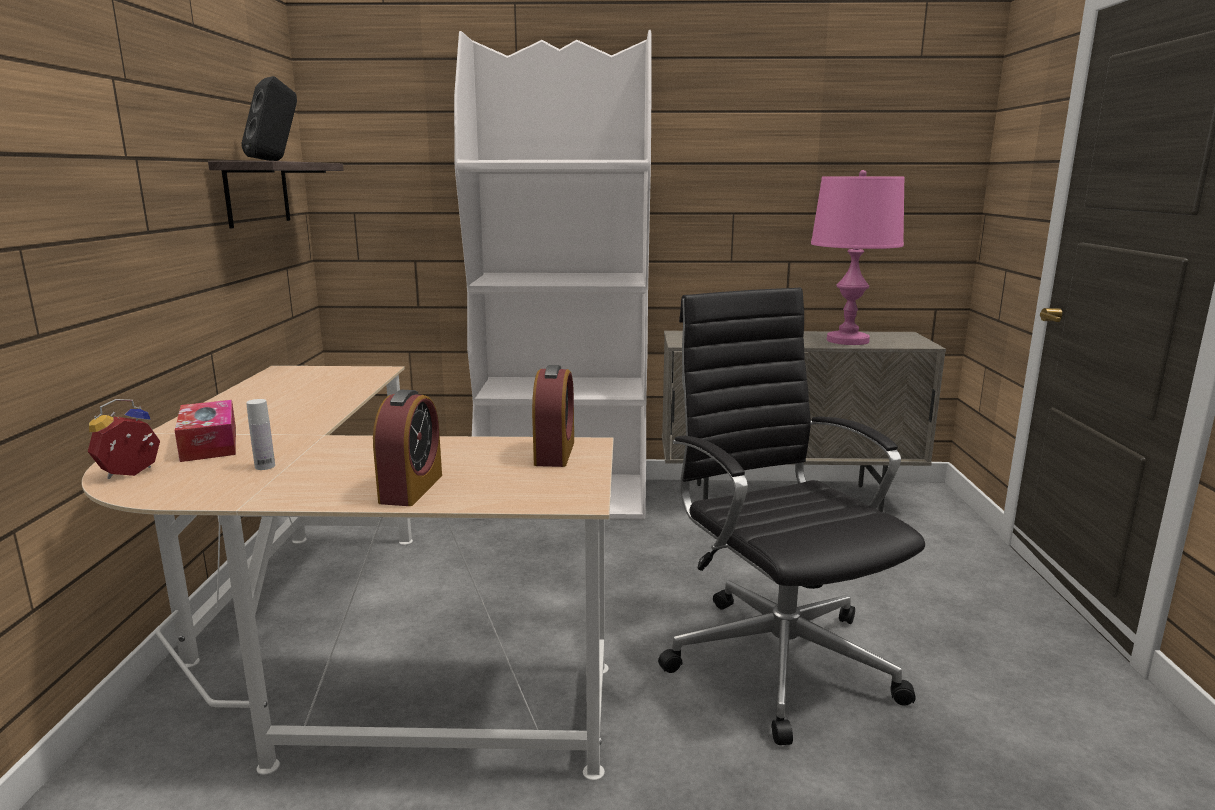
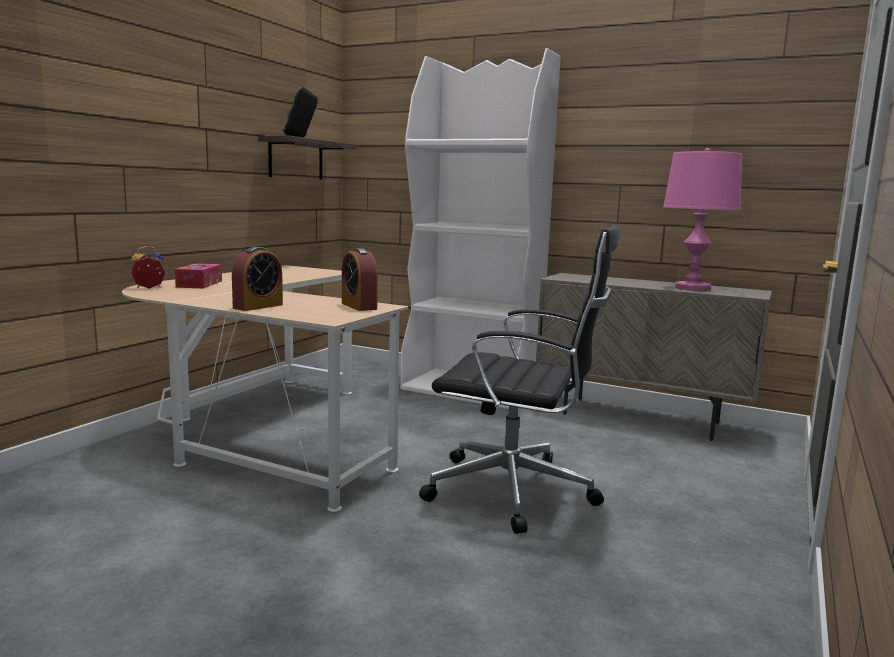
camera: 25 degrees right, 5 degrees down
white bottle [246,399,275,470] -> none
alarm clock [532,365,574,467] -> alarm clock turned 120 degrees clockwise [342,248,378,311]
black office chair [658,288,925,745] -> black office chair turned 105 degrees clockwise [419,225,620,534]

